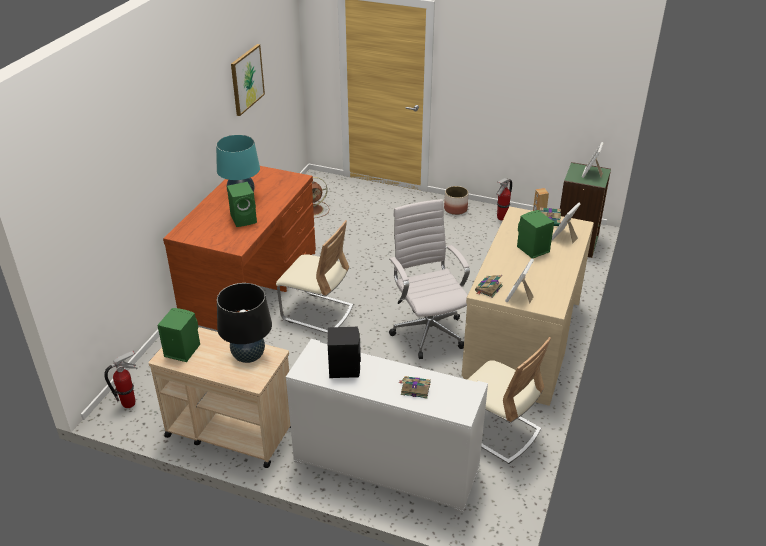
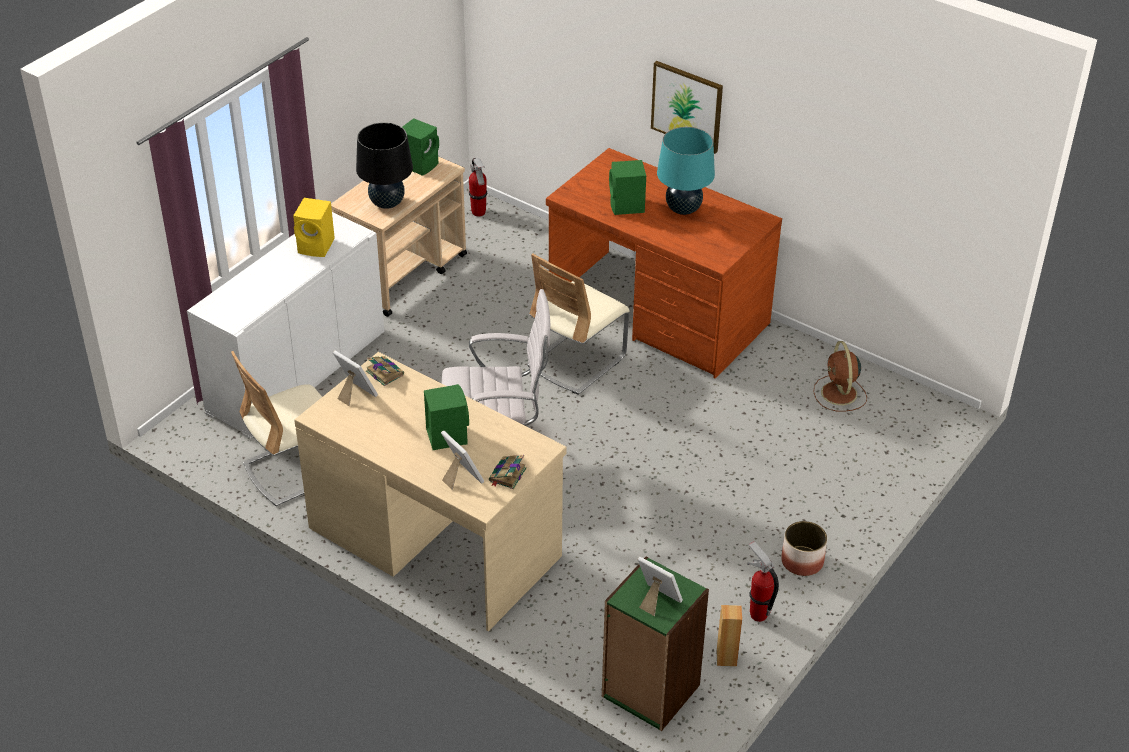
camera: 105 degrees right, 5 degrees up
picture [231,44,265,116] -> picture moved to [651,61,723,154]
black speaker [328,326,361,378] -> yellow speaker [293,198,335,257]
book [399,376,431,399] -> none

